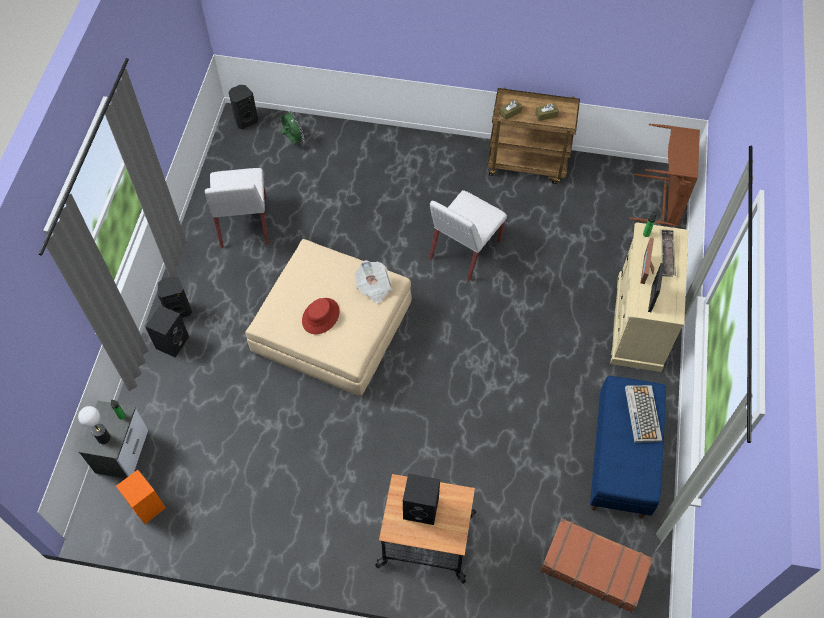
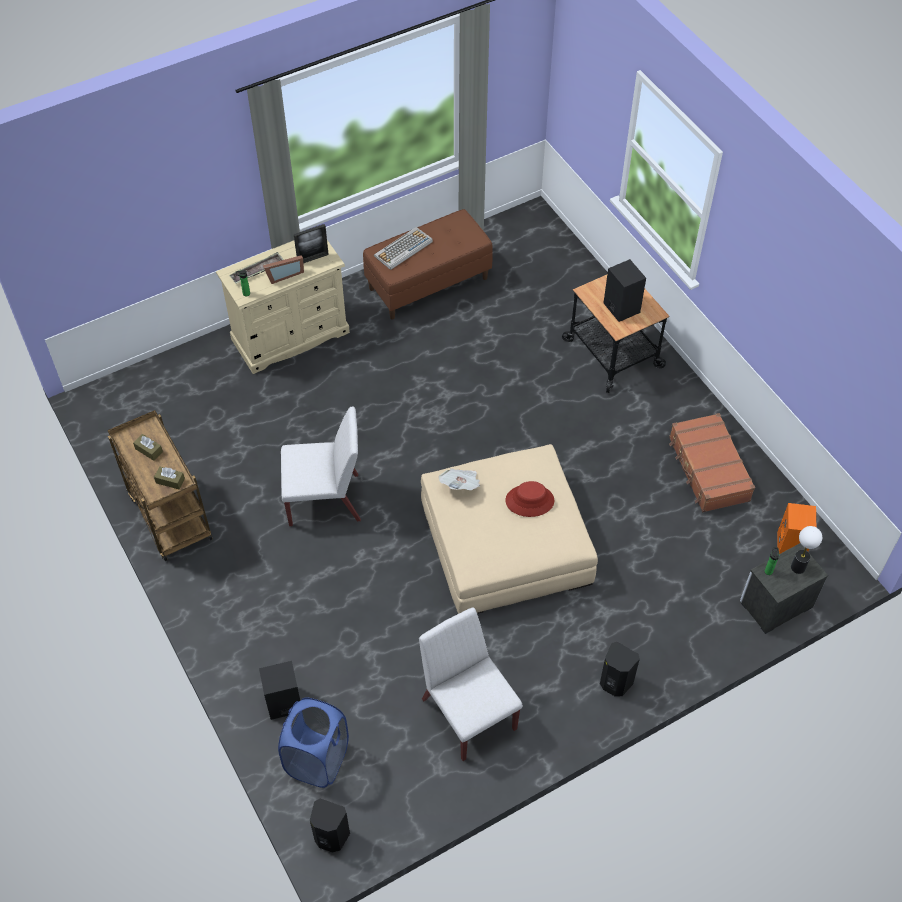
camera: 130 degrees left, 5 degrees down
black speaker [145,305,189,358] -> black speaker moved to [259,661,300,720]
white chair [205,168,269,248] -> white chair turned 75 degrees counterclockwise [419,607,523,761]
green fan [281,110,305,145] -> blue laundry basket [278,697,349,788]
brown suitcase [540,518,653,613] -> brown suitcase moved to [669,413,755,512]
blue bench [590,376,666,519] -> brown bench [363,209,493,320]
brown laundry basket [630,123,700,226] -> none

